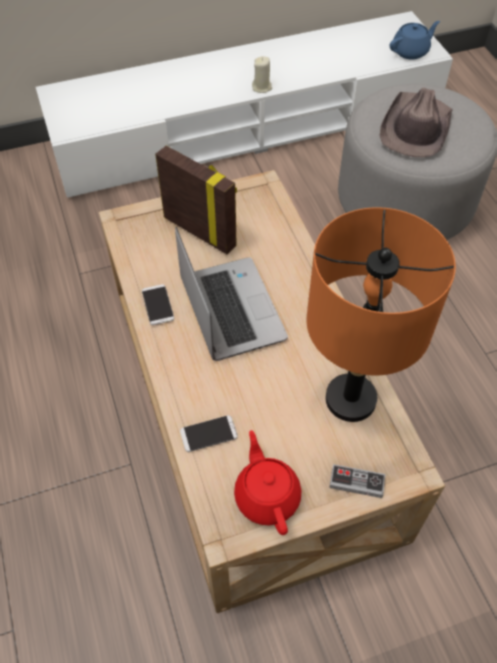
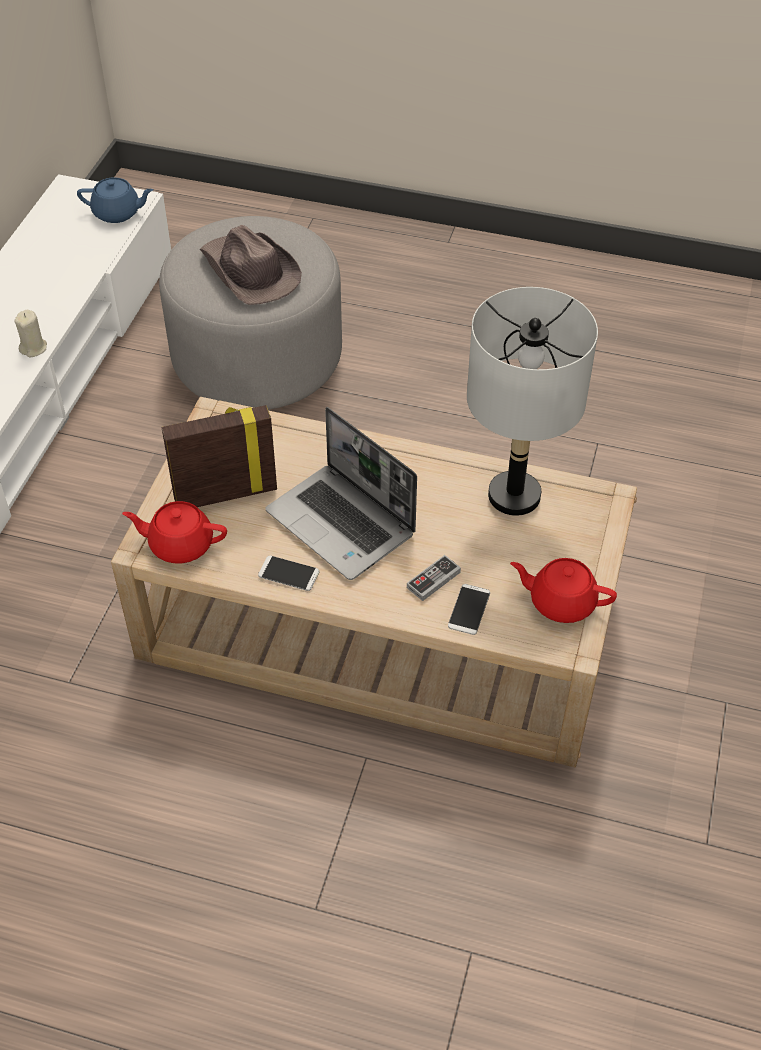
camera: 55 degrees left, 5 degrees down
laptop [175,227,288,361] -> laptop turned 150 degrees counterclockwise [265,407,417,580]
orange table lamp [307,207,456,422] -> grey table lamp [467,287,598,516]
game controller [329,464,385,498] -> game controller moved to [407,555,461,601]
blue teapot [390,21,440,60] -> blue teapot turned 90 degrees clockwise [77,177,154,223]
none -> red teapot [122,501,227,563]

